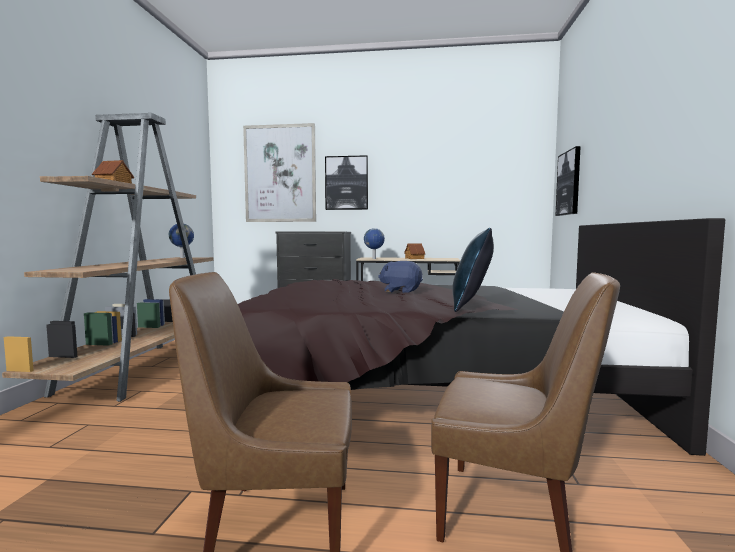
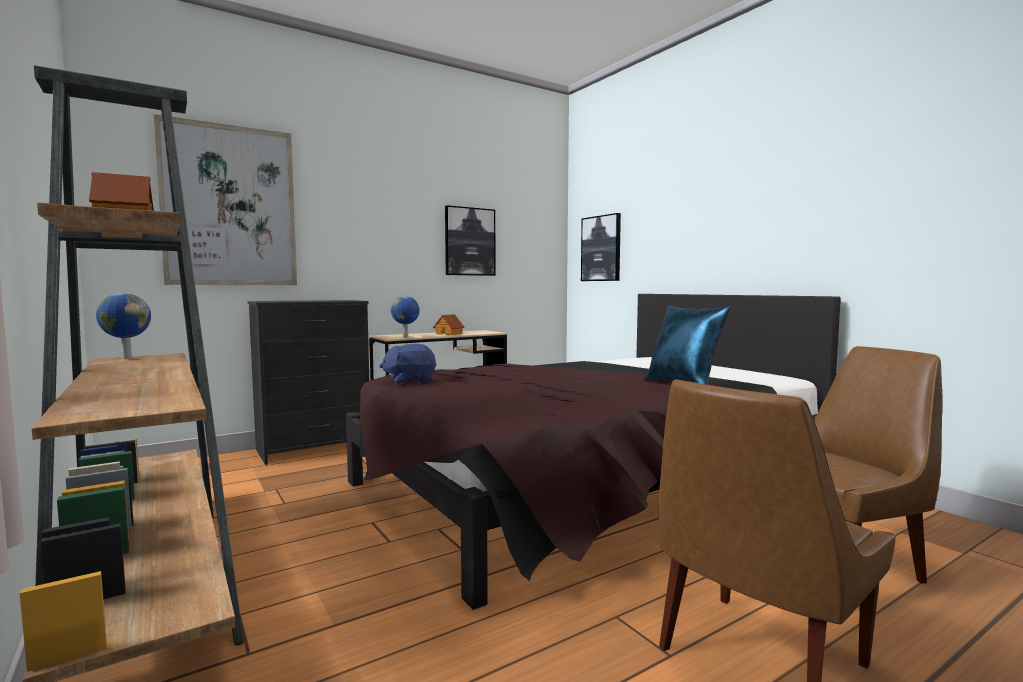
camera: 40 degrees left, 0 degrees up
picture [325,155,368,210] -> picture moved to [445,205,495,276]
blue plush toy [378,261,423,293] -> blue plush toy moved to [379,344,436,385]

